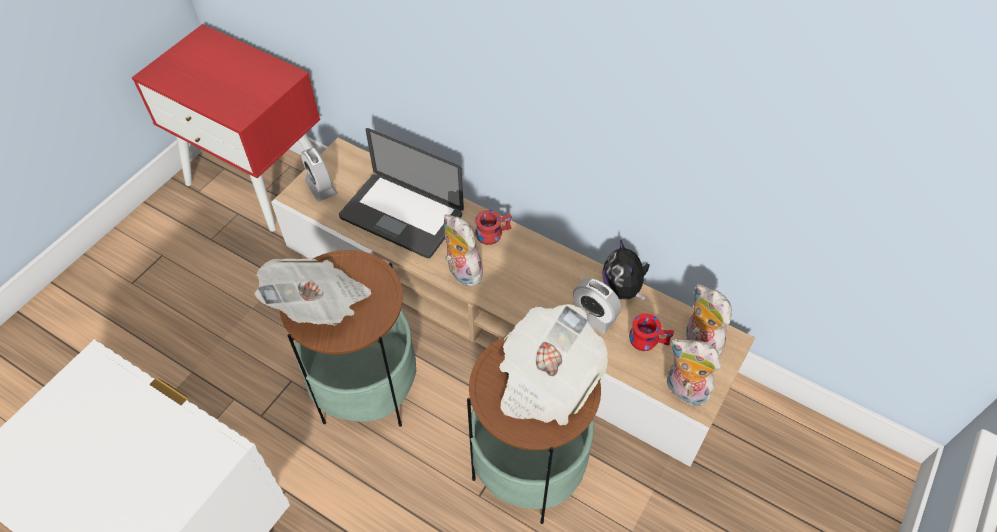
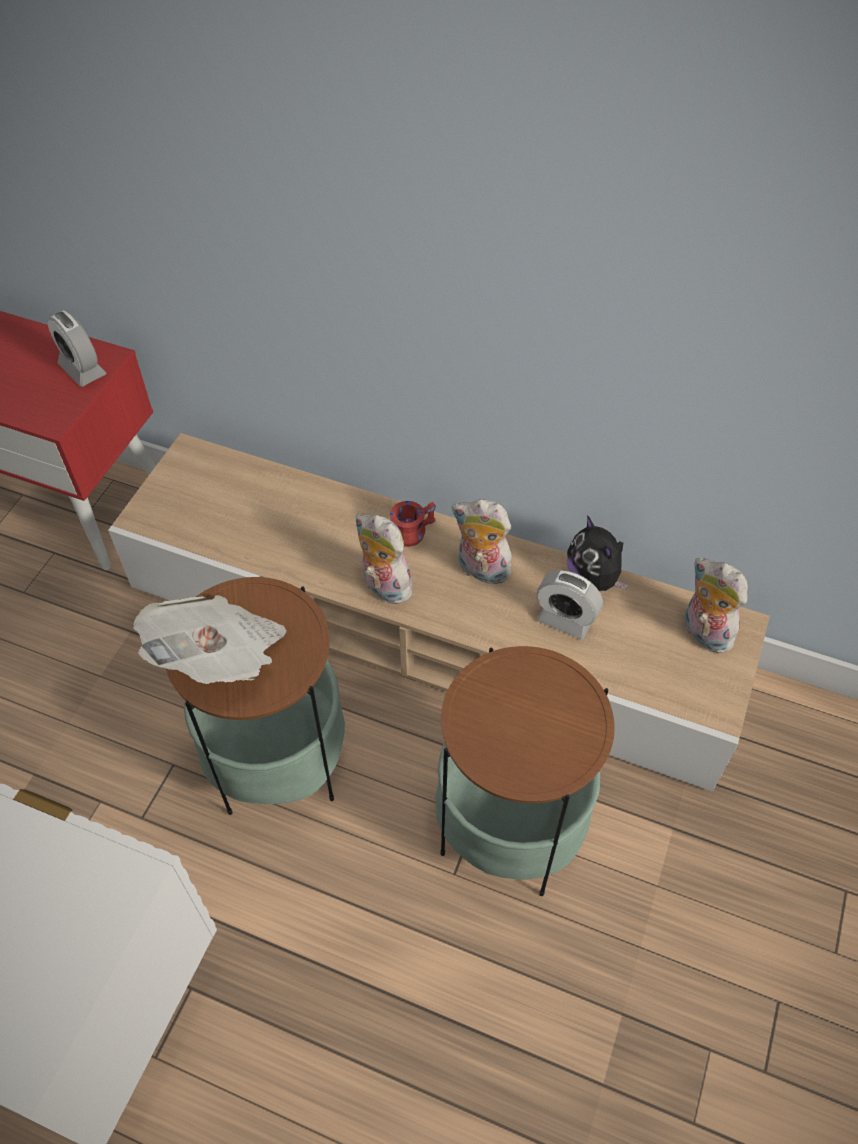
camera: 10 degrees left, 0 degrees up
alarm clock [301,147,337,202] -> alarm clock moved to [47,310,106,387]
laptop [339,128,464,258] -> none
newspaper [499,304,608,425] -> none
red mug [629,313,674,351] -> none
plush toy [667,339,721,406] -> plush toy moved to [452,499,512,587]

